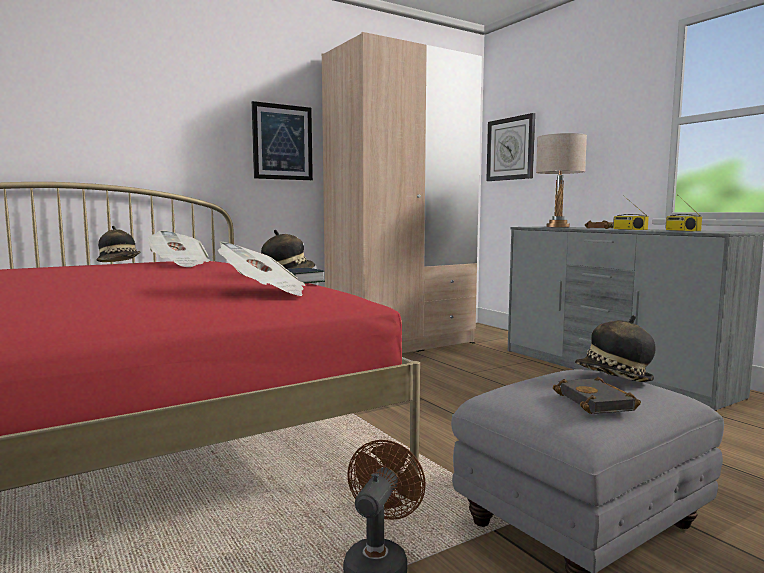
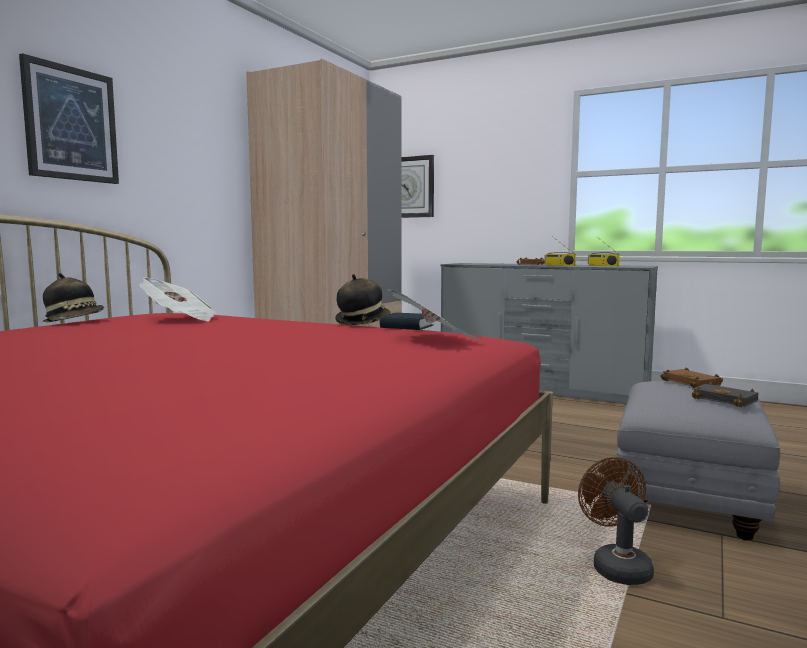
camera: 30 degrees left, 0 degrees up
picture [252,101,313,180] -> picture moved to [19,53,119,184]
beige table lamp [536,133,587,227] -> none
hat [575,315,655,382] -> brown book [660,367,723,388]

